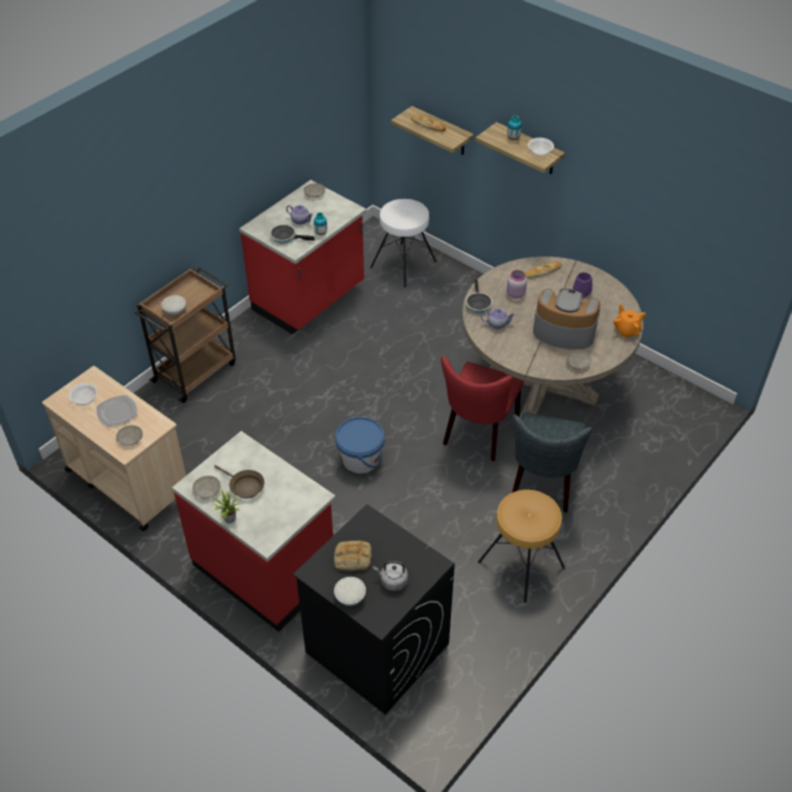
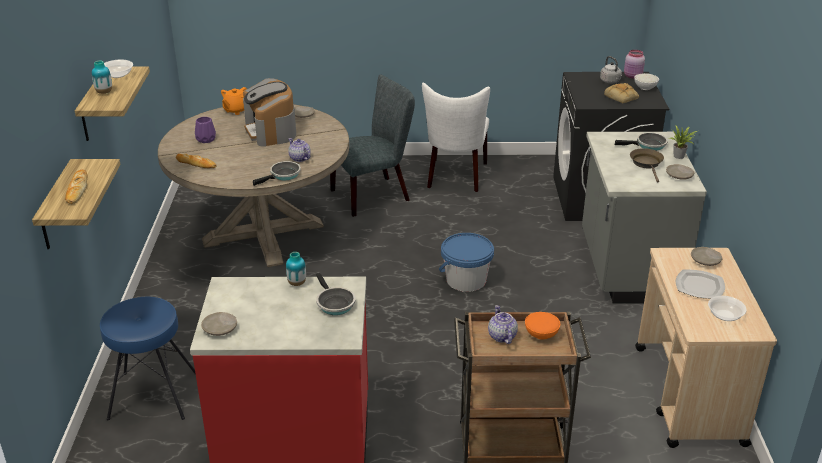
camera: 130 degrees left, 15 degrees down
white bowl [161,295,186,315] -> orange bowl [525,312,560,340]
red counter [172,431,336,632] -> grey counter [582,132,707,303]
teapot [286,205,313,225] -> teapot moved to [488,305,518,344]
white stool [370,199,437,287] -> blue stool [100,296,196,420]
red chair [441,356,524,461] -> none
brown stool [478,490,565,603] -> white chair [422,83,490,192]
pink jar [507,270,527,299] -> pink jar moved to [624,50,645,79]
none -> frying pan [615,132,668,151]

